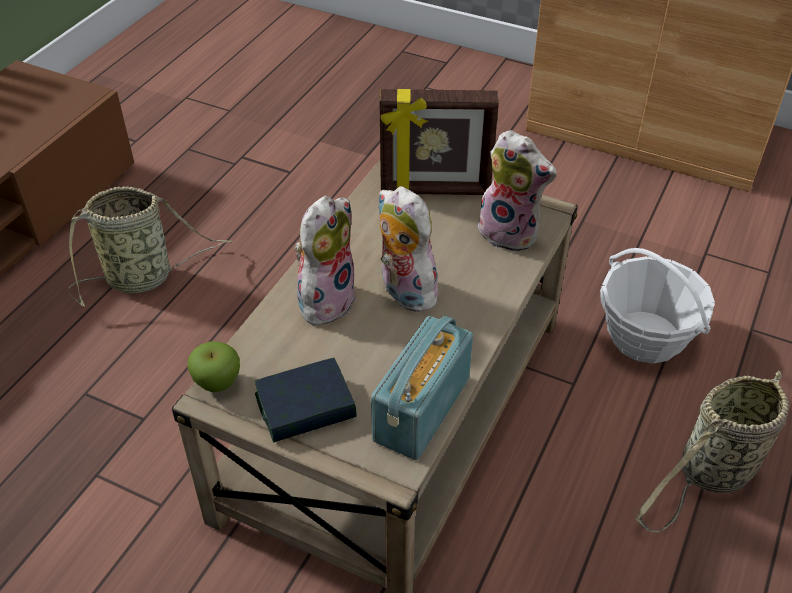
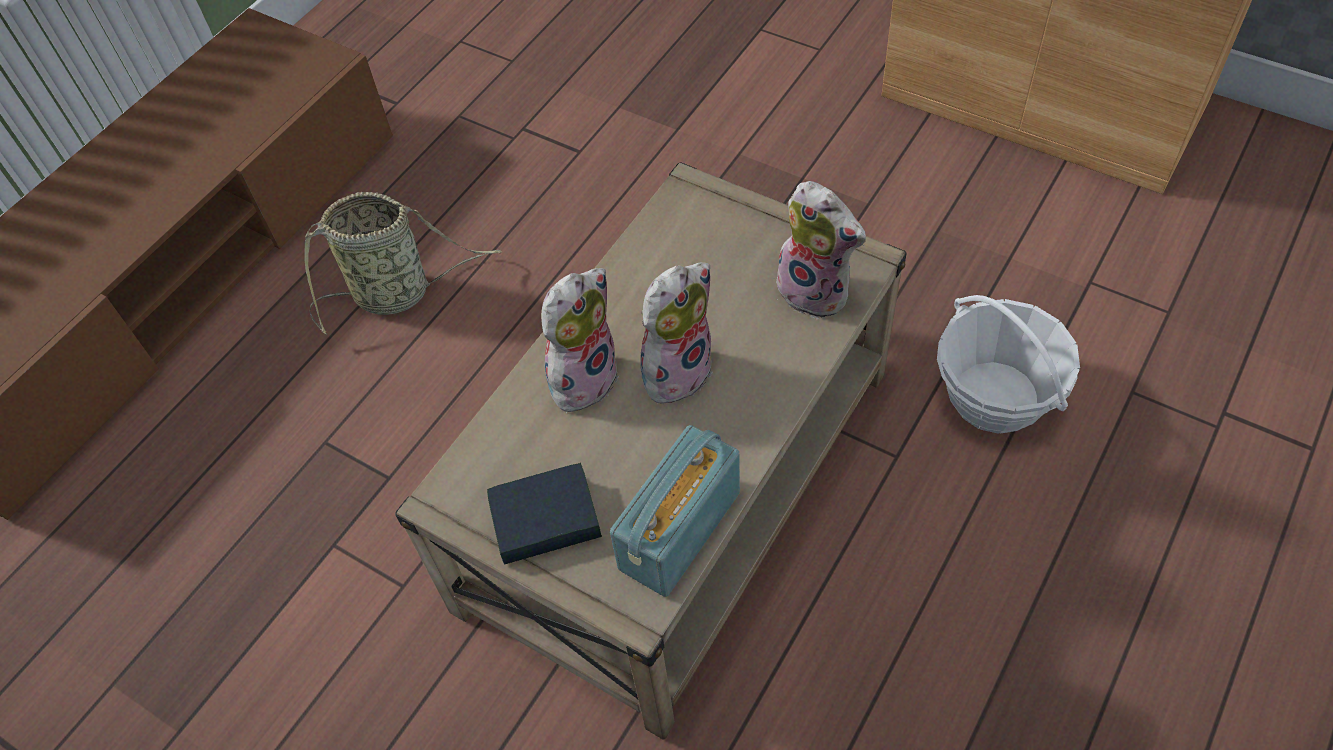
camera: 10 degrees right, 10 degrees up
apple [188,341,240,392] -> none
plush toy [379,186,444,312] -> plush toy turned 75 degrees clockwise [640,262,713,405]
picture frame [380,89,499,195] -> none
basket [636,371,789,533] -> none

